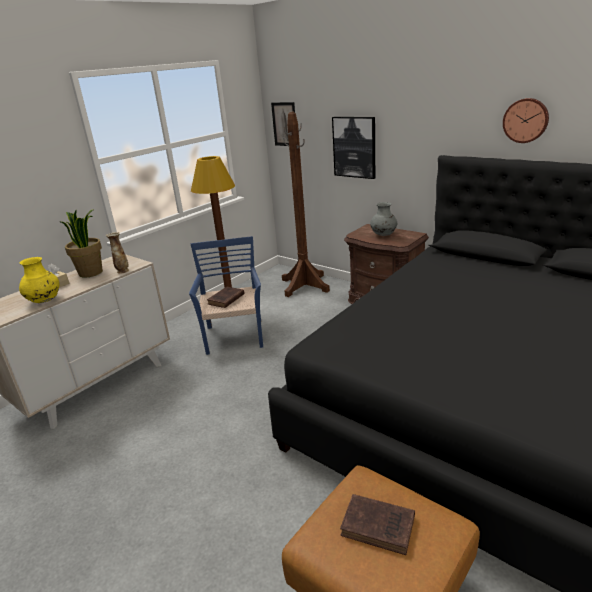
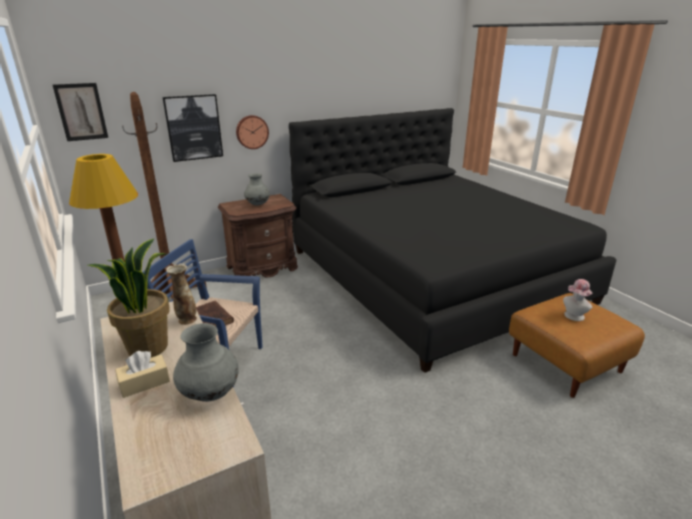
camera: 70 degrees left, 0 degrees up
yellow vase [19,257,59,303] -> grey vase [173,323,239,402]
brown book [340,494,415,555] -> hat [563,279,593,321]
wall clock [503,98,549,143] -> wall clock moved to [236,115,269,149]

